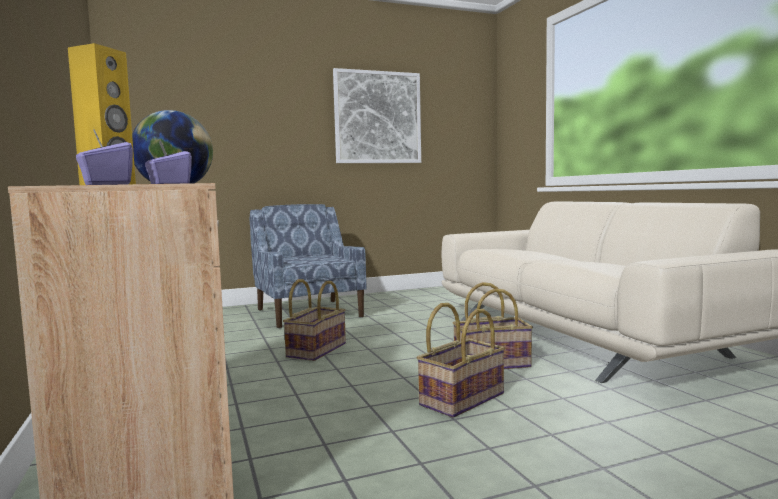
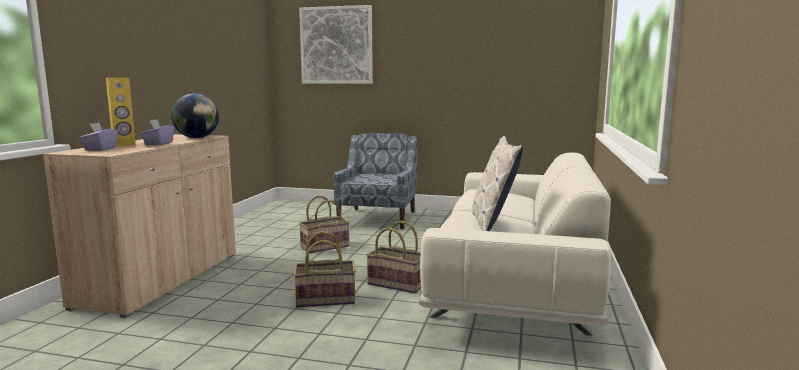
camera: 35 degrees right, 5 degrees up
picture [333,68,421,163] -> picture moved to [299,5,373,84]
none -> pillow [472,136,523,231]

